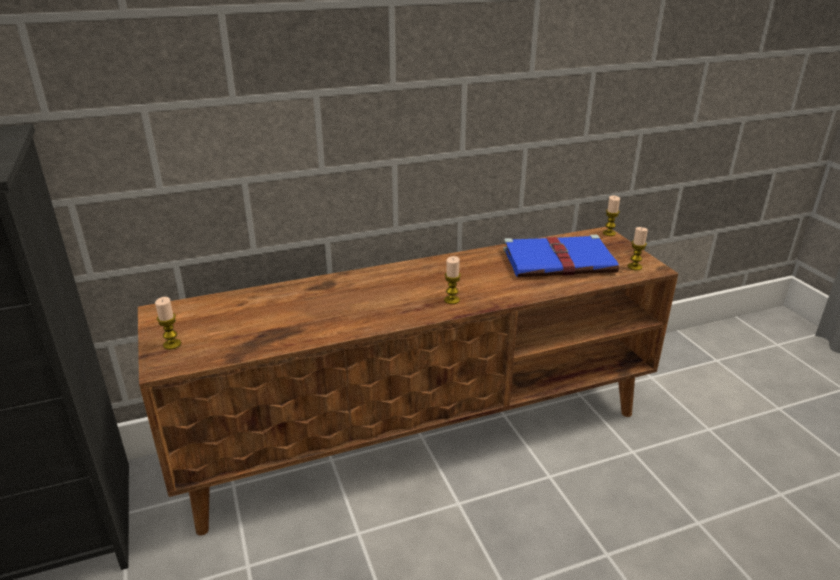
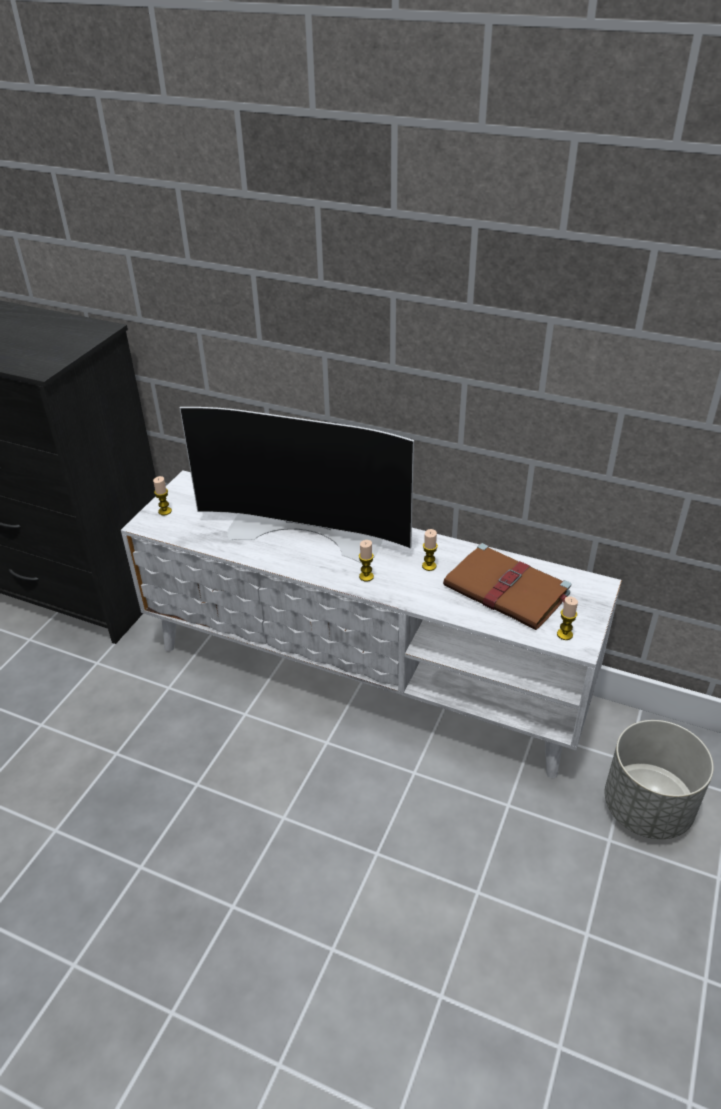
camera: 45 degrees right, 10 degrees up
brown tv stand [138,227,678,536] -> white tv stand [121,470,622,778]
blue book [503,235,619,277] -> brown book [443,543,571,630]
candle [603,195,620,236] -> candle moved to [422,529,438,571]
none -> television [180,407,414,564]
none -> grey planter [605,720,714,839]

